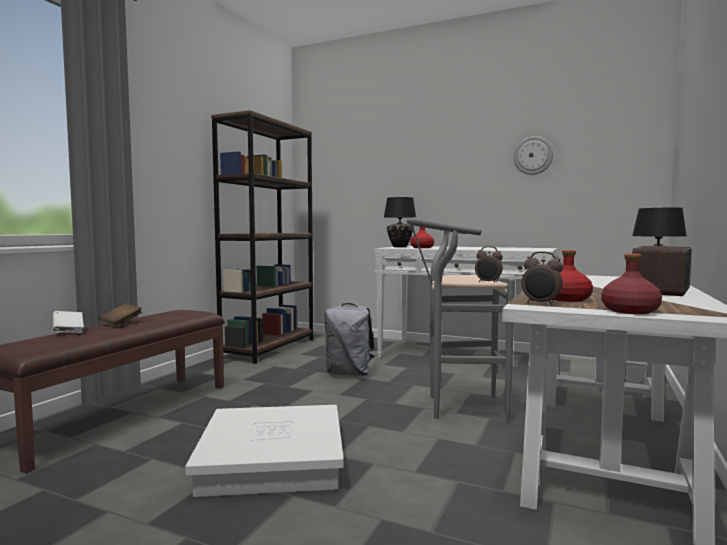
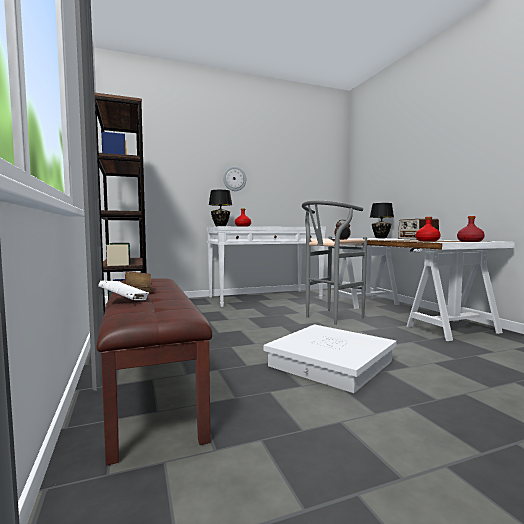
camera: 45 degrees left, 0 degrees up
grey backpack [325,303,375,376] -> none
wall clock [514,136,554,175] -> wall clock moved to [223,167,246,191]
alarm clock [521,251,563,306] -> none

